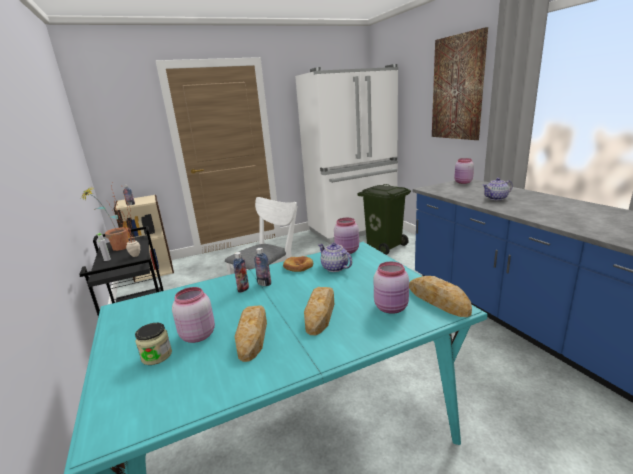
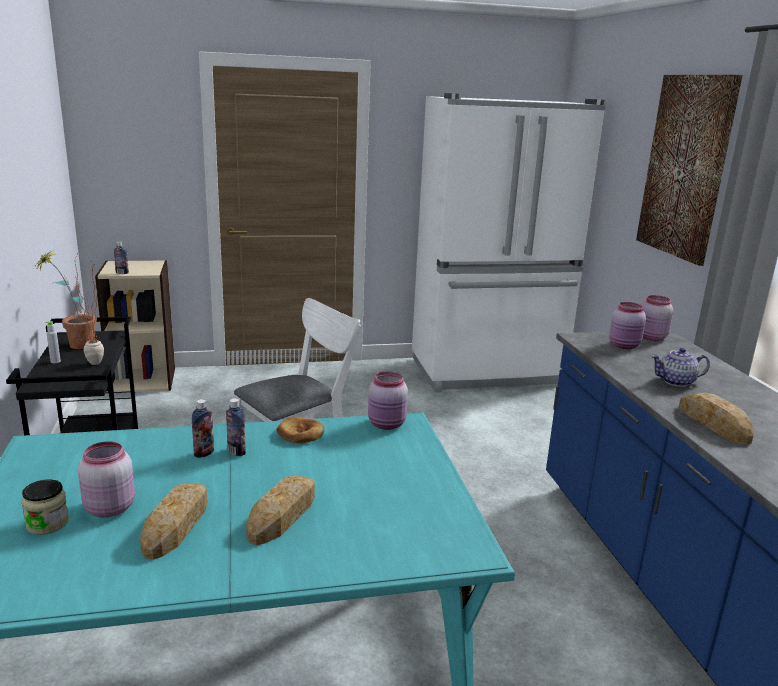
camera: 10 degrees right, 0 degrees up
teapot [318,243,352,272] -> none
green trash can [357,184,411,255] -> none
pink jar [373,262,409,314] -> pink jar moved to [609,302,646,349]
bread [409,276,472,317] -> bread moved to [679,393,754,445]

